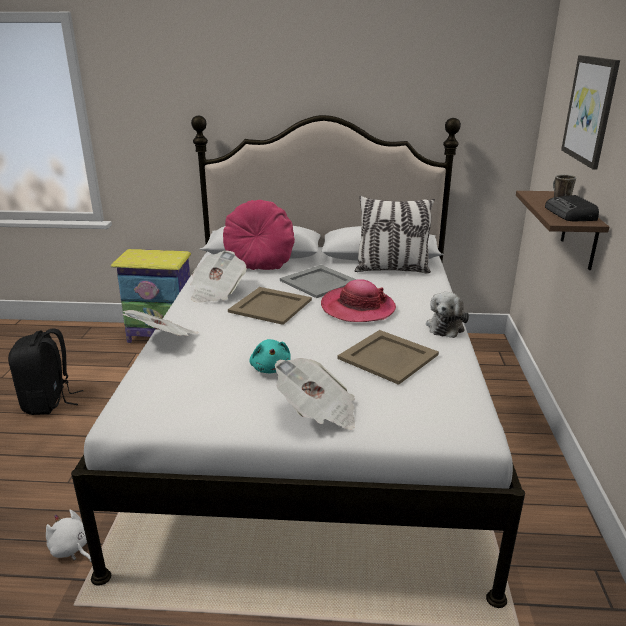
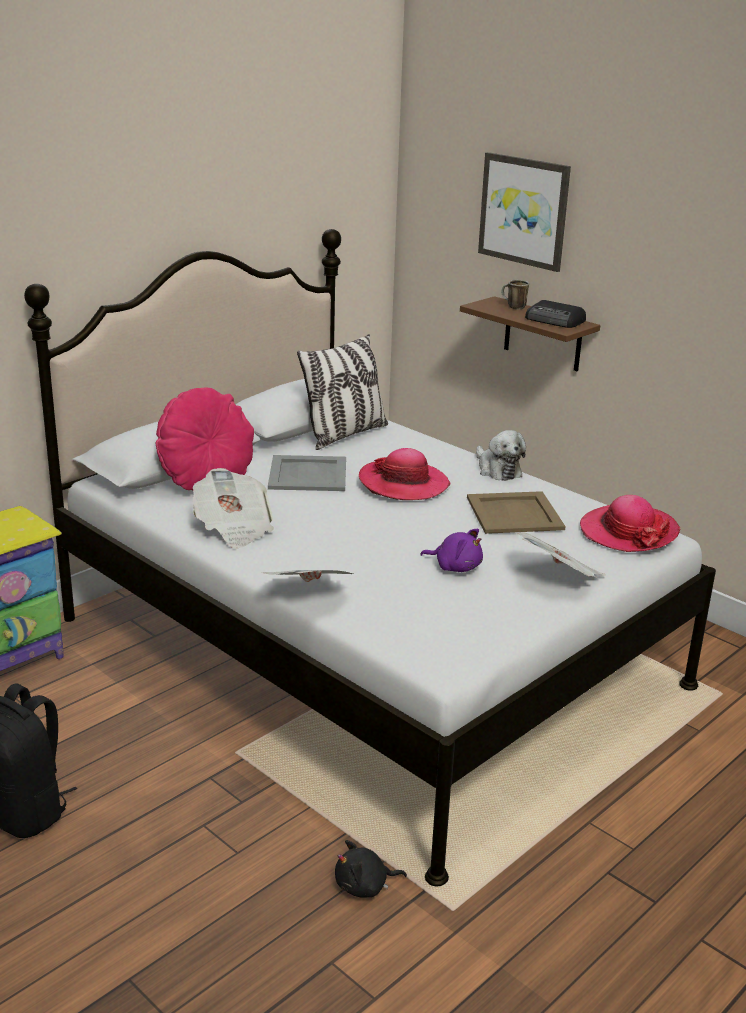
camera: 50 degrees left, 0 degrees up
white plush toy [46,510,91,562] -> black plush toy [335,840,407,898]
beige tray [228,287,312,325] -> none
turquoise plush toy [249,339,291,373] -> purple plush toy [420,529,483,572]
none -> hat [580,495,680,552]

